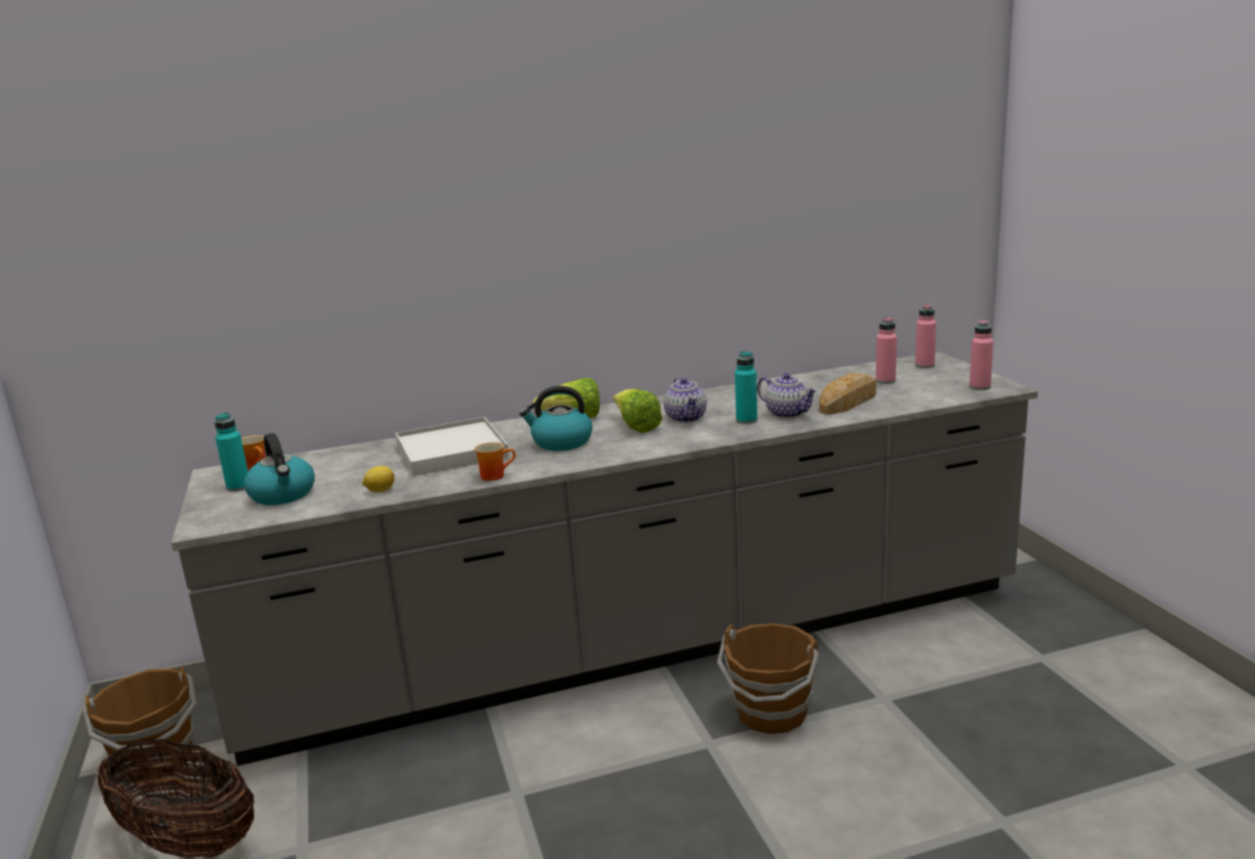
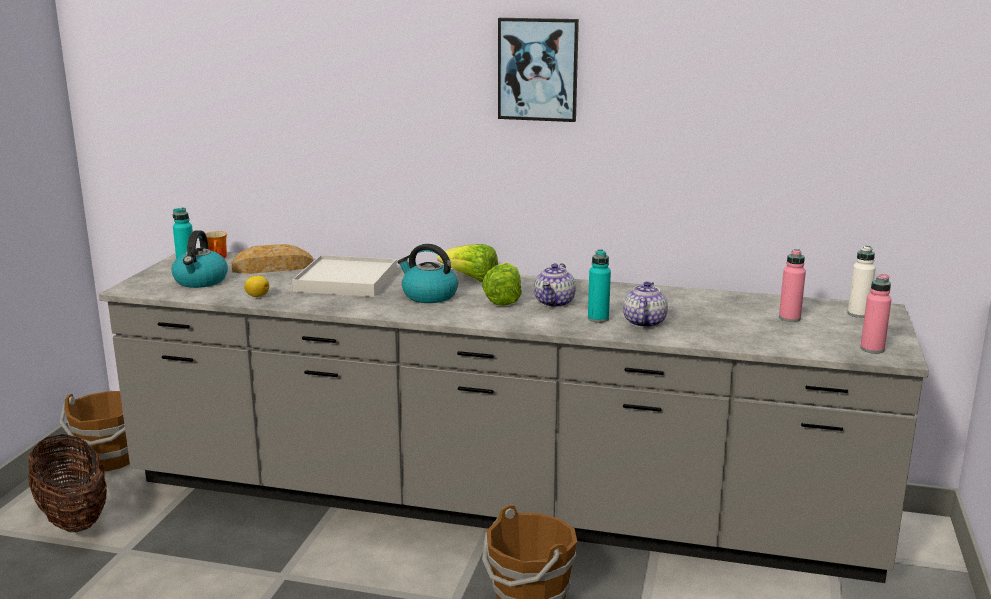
camera: 30 degrees right, 0 degrees up
mug [474,442,516,481] -> none
teapot [757,373,818,418] -> teapot turned 150 degrees counterclockwise [623,282,668,328]
bread [819,373,876,414] -> bread moved to [232,244,313,274]
pink bottle [915,304,936,368] -> white bottle [848,246,876,318]
none -> picture [498,18,579,122]

